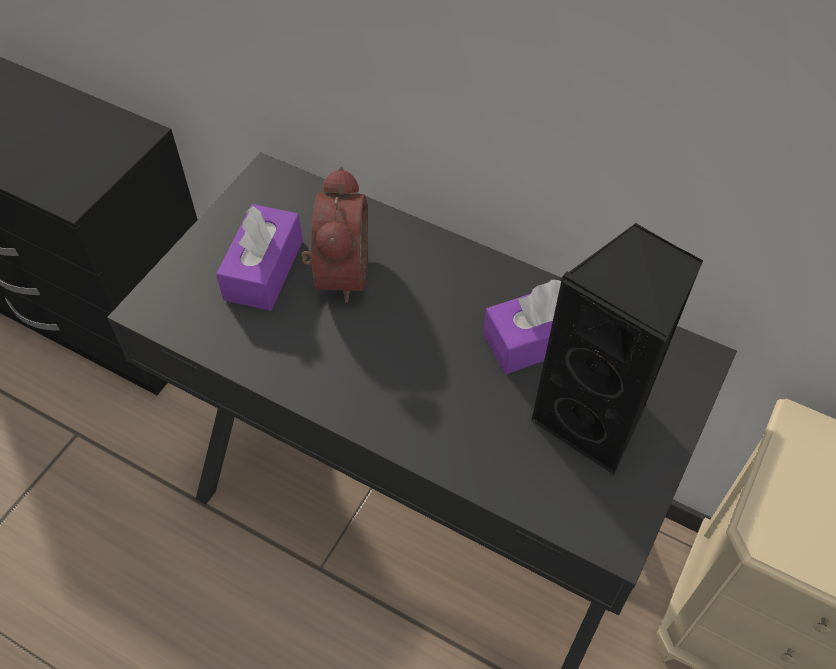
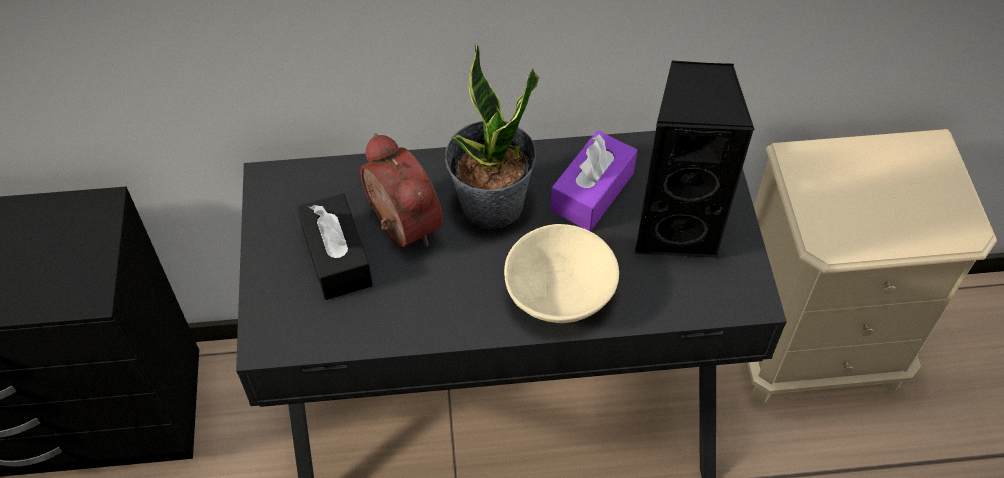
camera: 35 degrees left, 0 degrees up
purple tissue box [216,204,303,311] -> black tissue box [297,194,373,300]
none -> potted plant [445,44,539,229]
none -> beige bowl [504,224,619,323]

